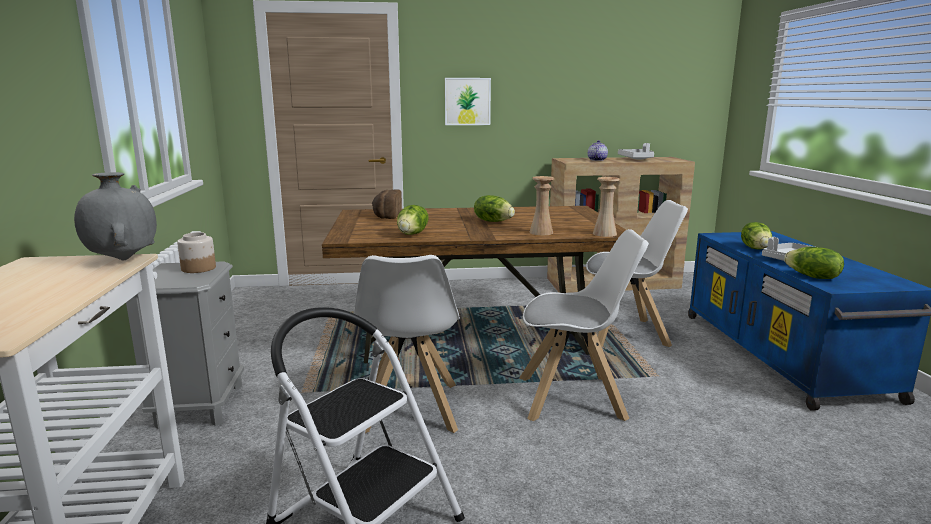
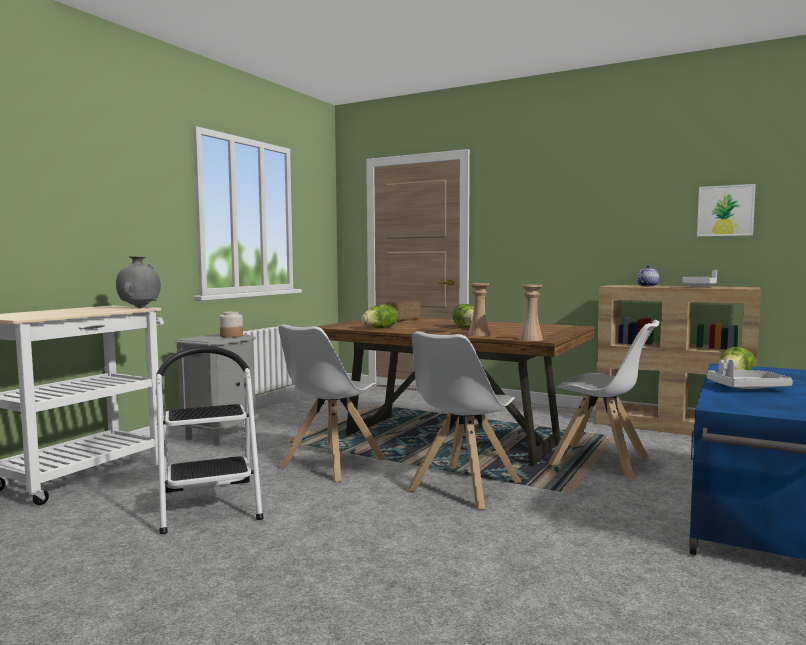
camera: 35 degrees right, 10 degrees down
picture [445,78,491,125] -> picture moved to [697,184,756,237]
chair [519,229,649,421] -> chair turned 90 degrees clockwise [407,331,521,510]
lettuce [784,247,844,279] -> none

